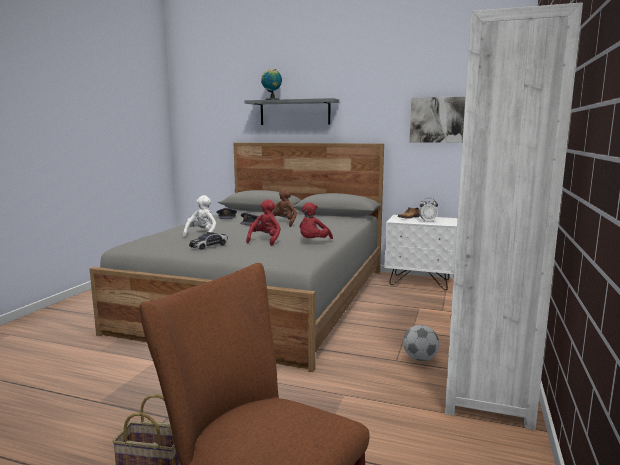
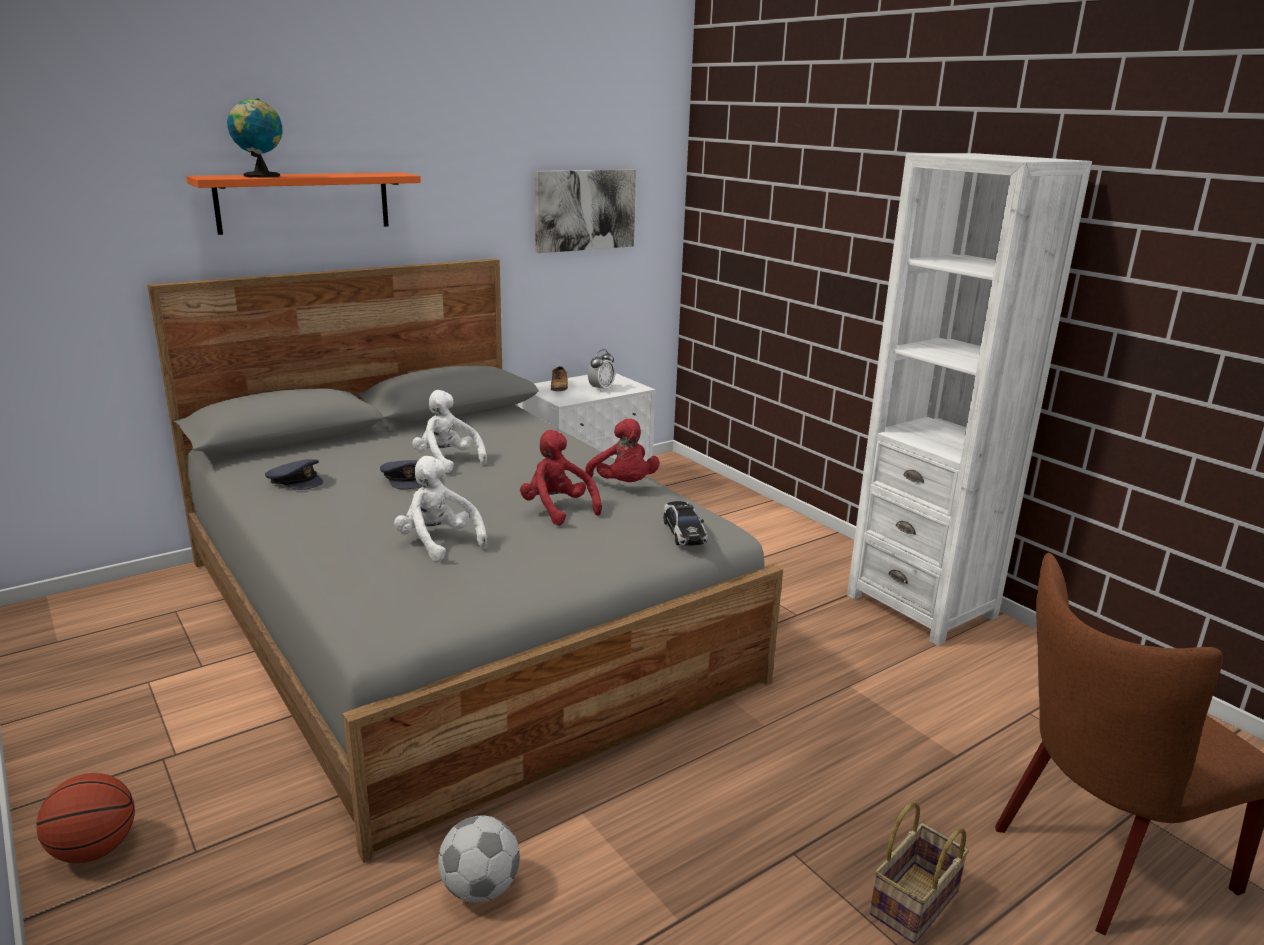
camera: 55 degrees left, 10 degrees up
toy car [189,232,228,250] -> toy car moved to [664,501,708,546]
grey shelf [244,98,339,125] -> orange shelf [186,172,421,235]
brown plush toy [273,189,297,227] -> white plush toy [412,390,487,473]
football [403,325,439,361] -> football moved to [438,816,520,903]
none -> basketball [36,773,135,863]

